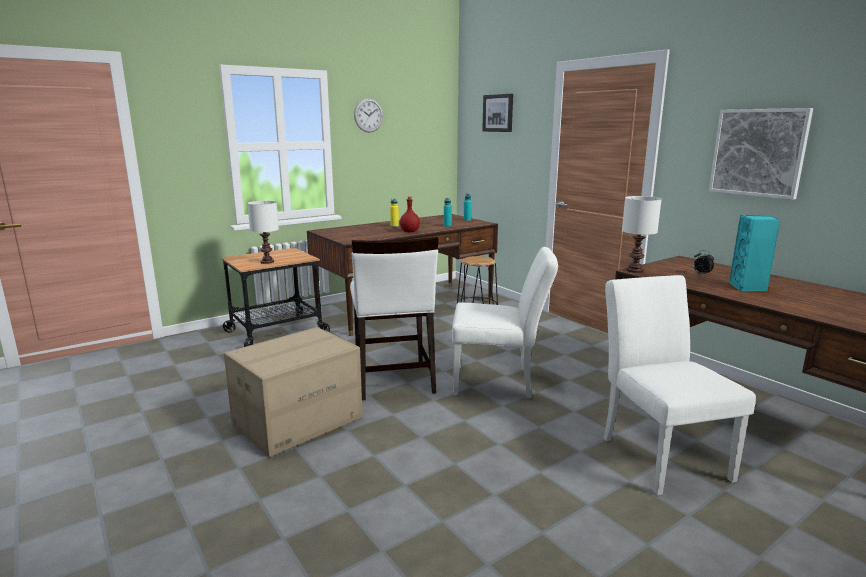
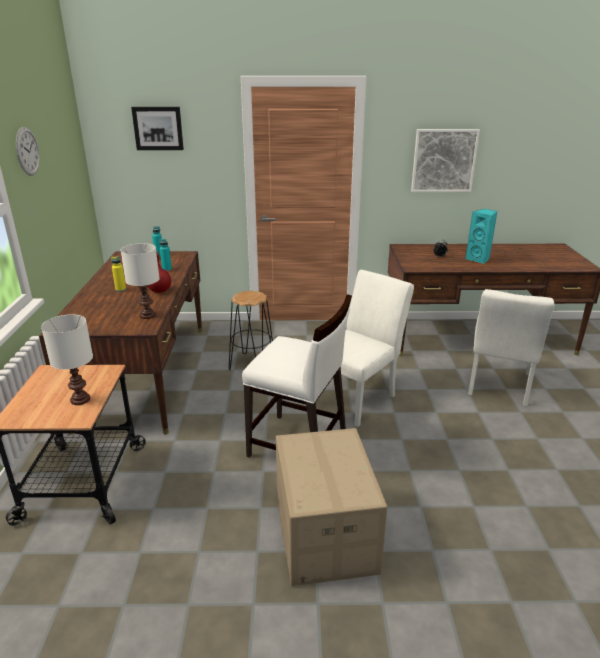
camera: 55 degrees left, 10 degrees up
white chair [604,275,756,496] -> white chair turned 90 degrees counterclockwise [468,289,554,406]
white table lamp [622,196,662,273] -> white table lamp moved to [121,243,160,319]

